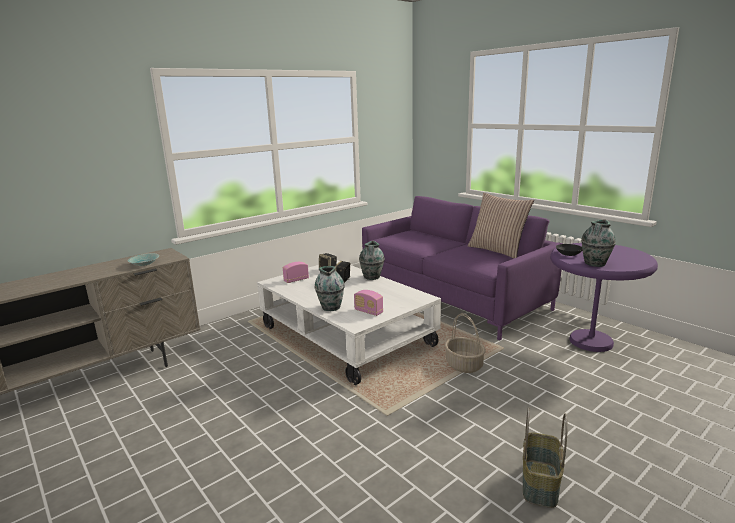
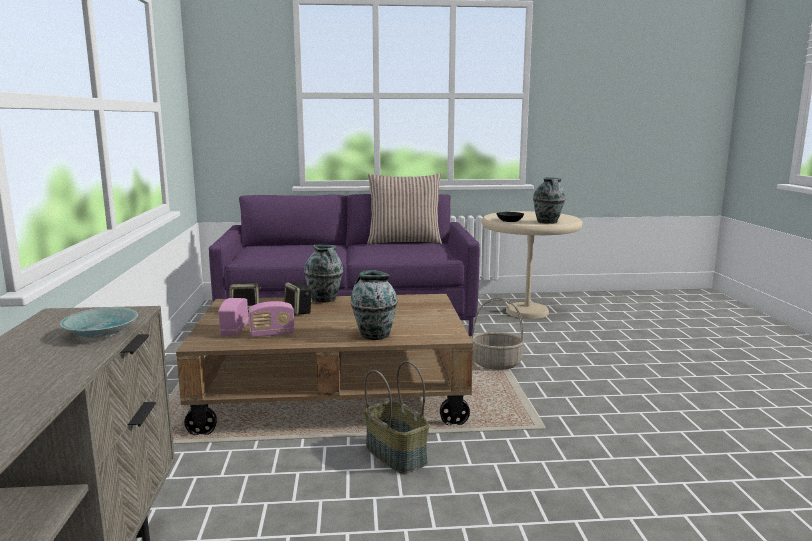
camera: 55 degrees left, 5 degrees down
white coffee table [257,260,441,385] -> brown coffee table [176,294,473,435]
radio [354,290,383,316] -> radio moved to [249,301,295,337]
basket [523,407,568,508] -> basket moved to [364,361,429,474]
purple side table [550,243,658,352] -> beige side table [482,211,582,319]

